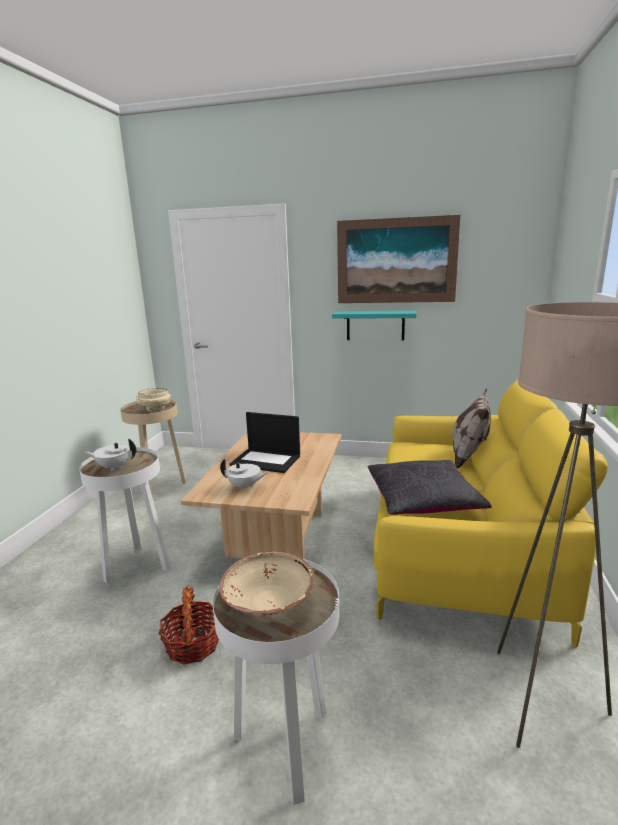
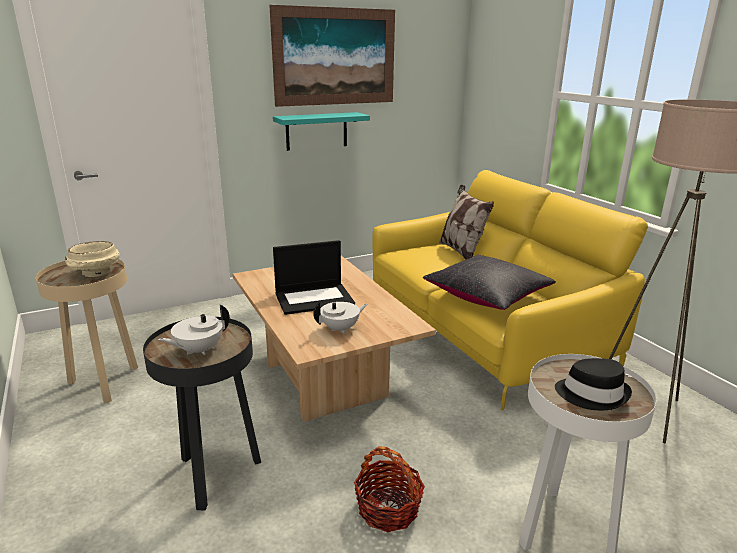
camera: 40 degrees left, 5 degrees up
white side table [79,447,170,584] -> black side table [143,317,261,511]
beige bowl [219,552,315,616] -> black hat [555,358,632,410]

